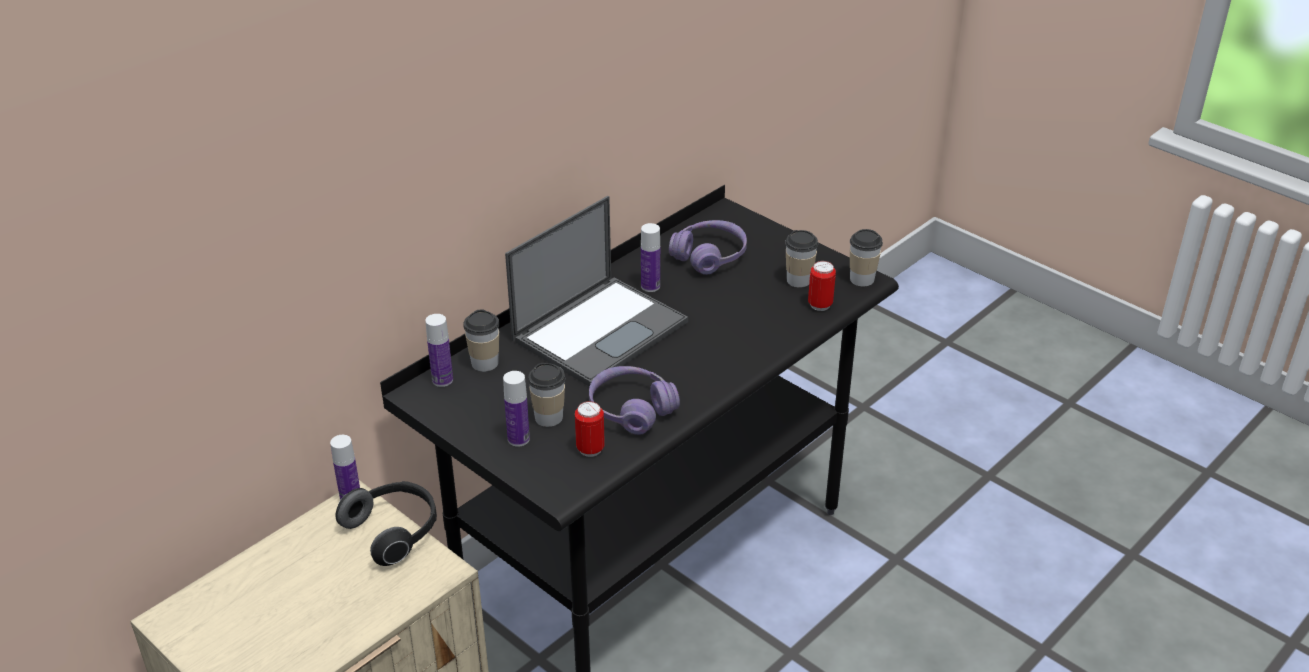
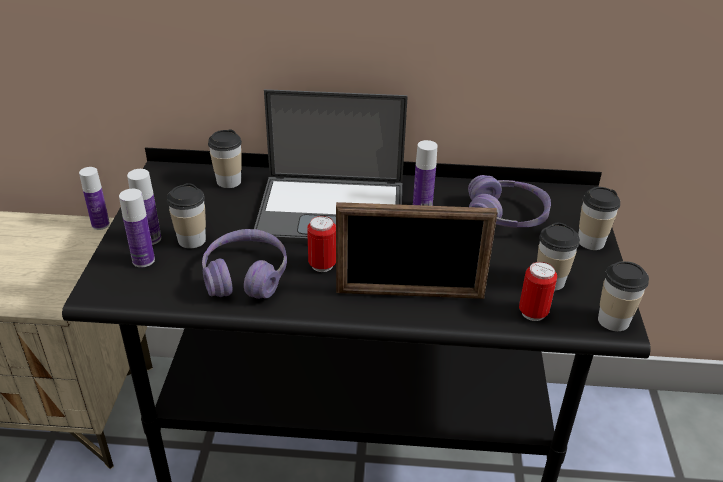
camera: 50 degrees right, 0 degrees up
headphones [336,481,437,566] -> none
bottle [425,314,453,387] -> bottle moved to [119,189,155,267]
can [575,401,605,457] -> can moved to [307,216,336,272]
none -> picture frame [336,202,498,299]
none -> cup [578,187,620,250]

